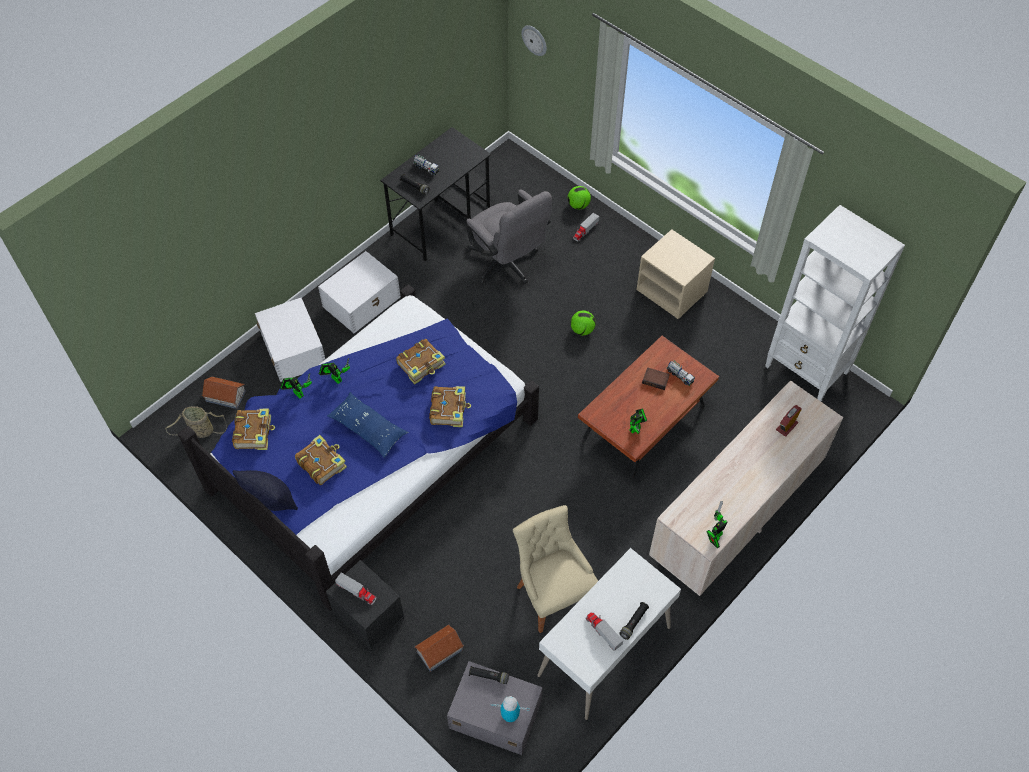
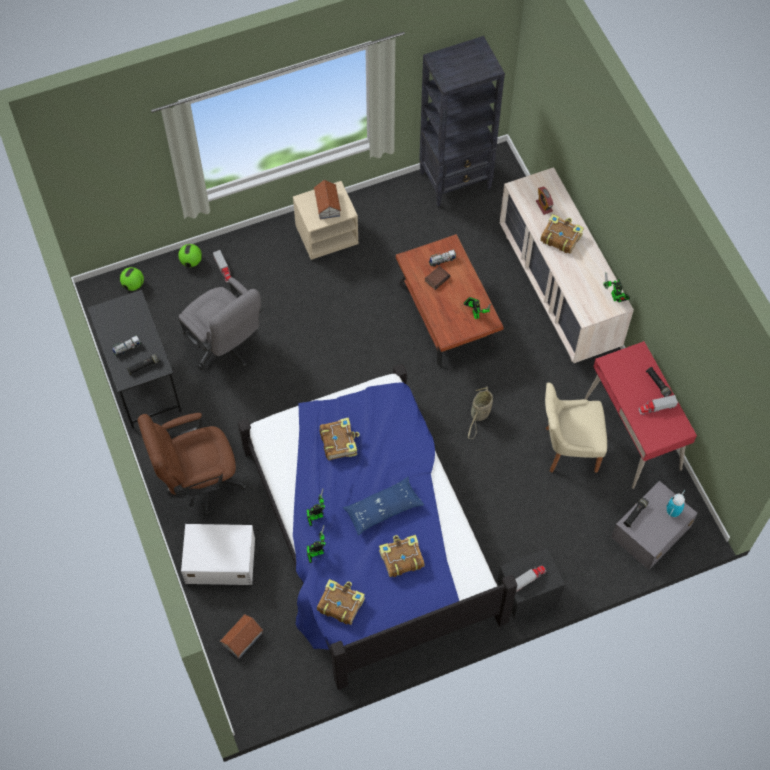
camera: 65 degrees left, 5 degrees up
basket [165,406,227,438] -> basket moved to [468,387,493,439]
black pillow [233,470,298,511] -> none
white storage box [318,251,401,333] -> brown office chair [137,413,247,515]
toy house [415,625,464,672] -> toy house moved to [314,180,341,219]
book [429,386,471,427] -> book moved to [540,214,584,254]
grey office chair [465,189,552,285] -> grey office chair turned 60 degrees clockwise [179,277,263,370]
wall clock [521,25,547,56] -> none
white desk [537,548,681,720] -> red desk [585,341,697,489]
football [571,310,596,336] -> football moved to [120,267,144,291]
white bookcase [765,205,905,401] -> black bookcase [419,36,505,206]

